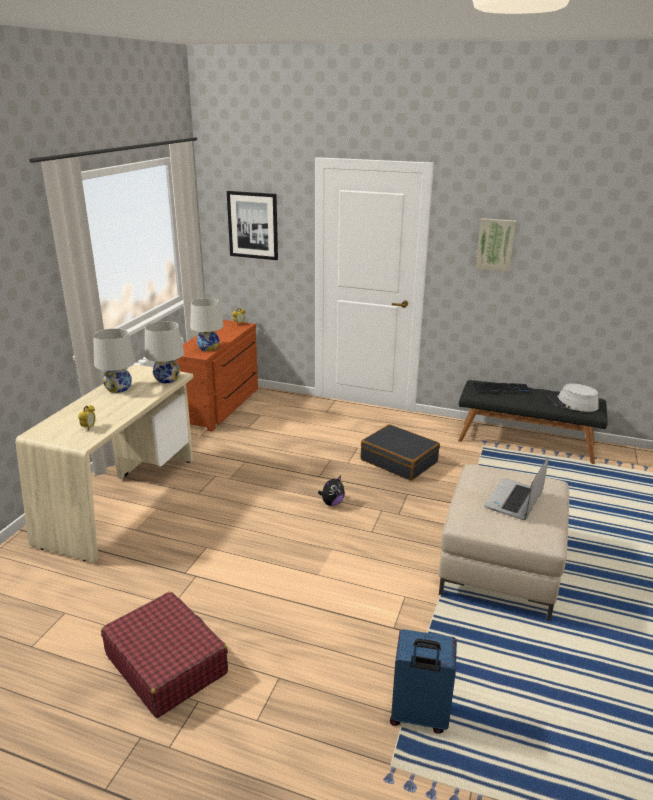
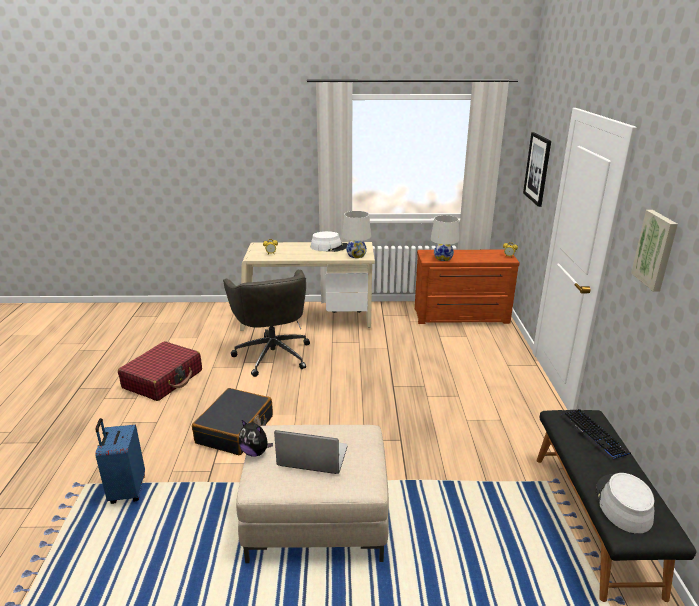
camera: 70 degrees right, 0 degrees up
white table lamp [93,328,136,393] -> white hat [311,231,348,252]
plush toy [318,476,345,506] -> plush toy moved to [239,420,273,456]
black suitcase [361,424,440,481] -> black suitcase moved to [192,388,273,455]
none -> grey office chair [223,270,310,377]

